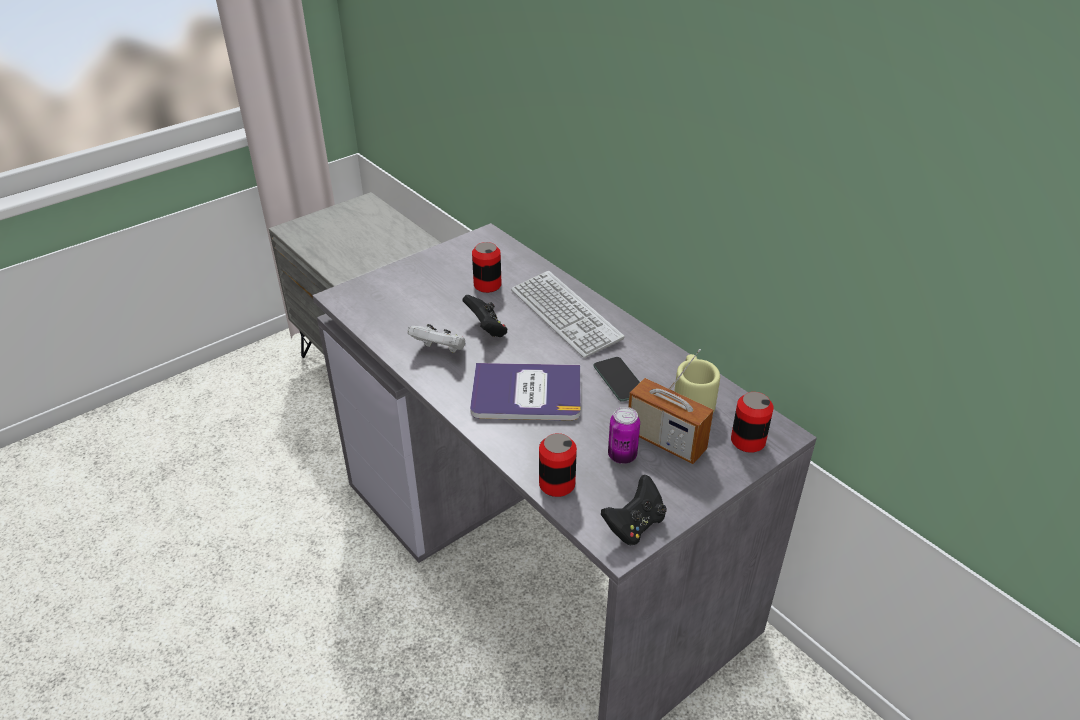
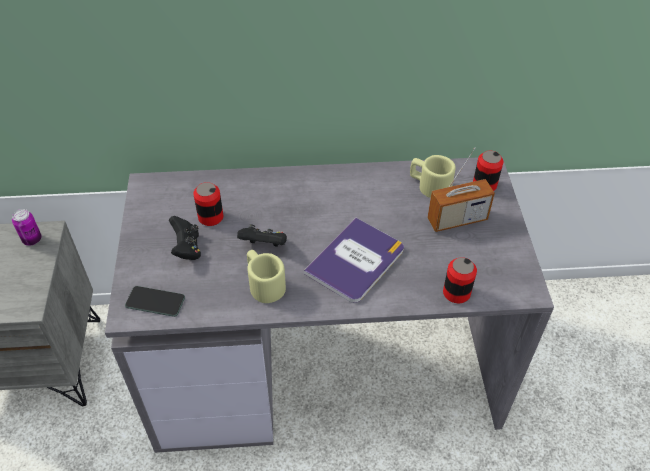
camera: 55 degrees left, 10 degrees up
white game controller [408,324,466,353] -> beige mug [247,250,286,303]
keyboard [511,271,625,358] -> none
phone [593,357,640,402] -> phone moved to [125,286,185,317]
black game controller [601,475,667,545] -> black game controller moved to [169,216,201,260]
can [608,407,640,464] -> can moved to [12,209,41,246]

